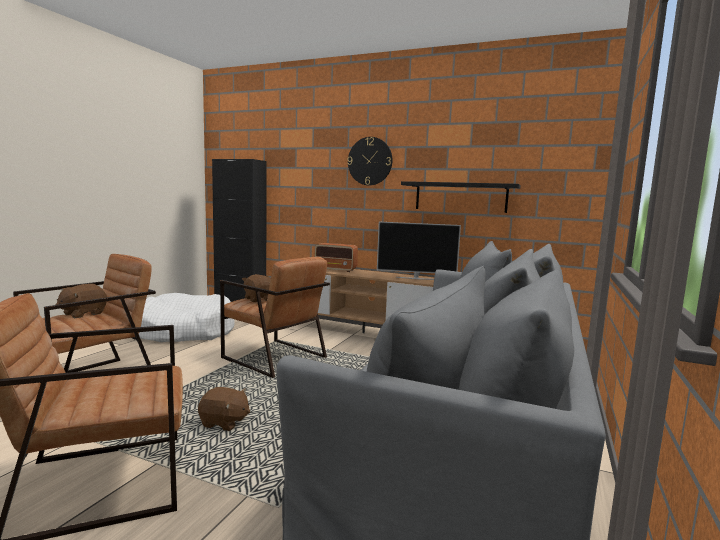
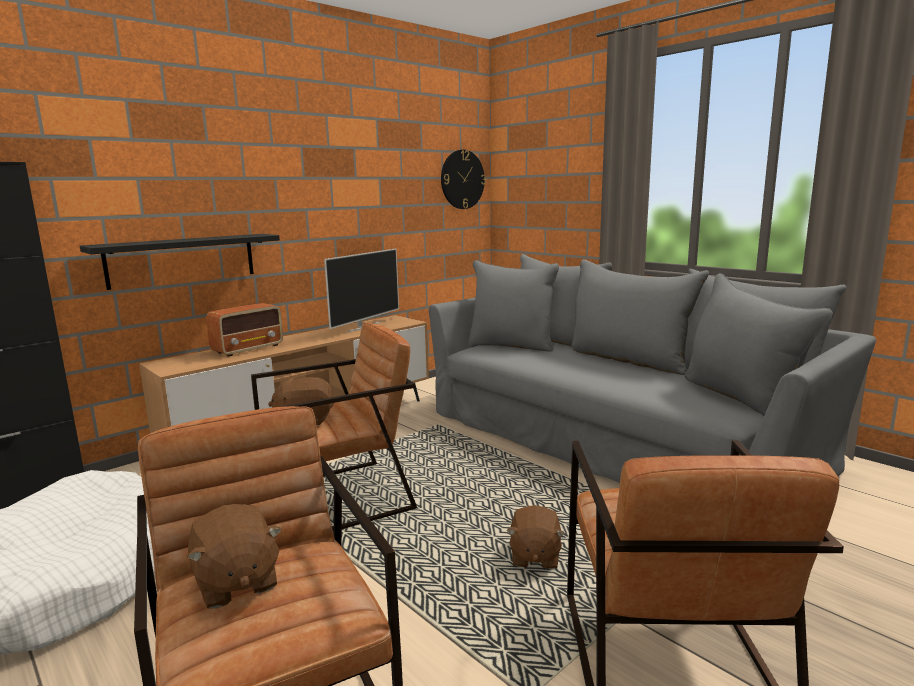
camera: 65 degrees left, 5 degrees up
brown plush toy [198,387,250,431] -> brown plush toy turned 150 degrees clockwise [507,505,565,569]
wall clock [347,137,392,185] -> wall clock moved to [441,150,486,209]
black shelf [401,181,521,213] -> black shelf moved to [80,234,280,290]

